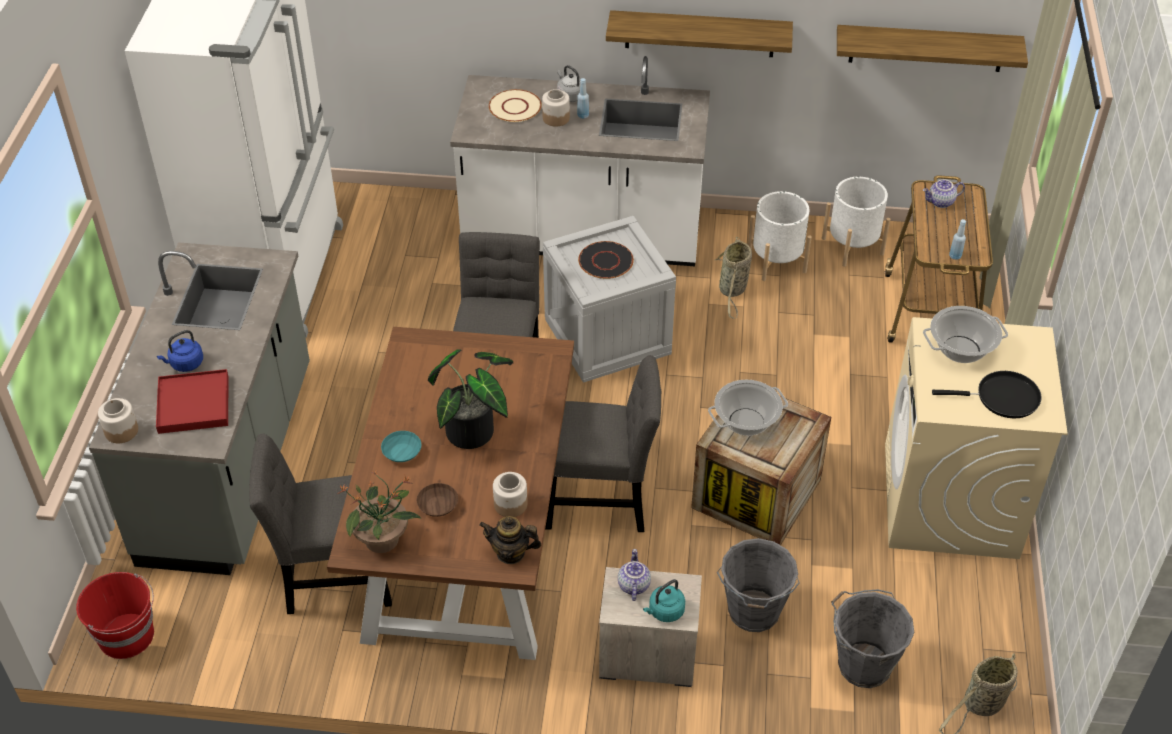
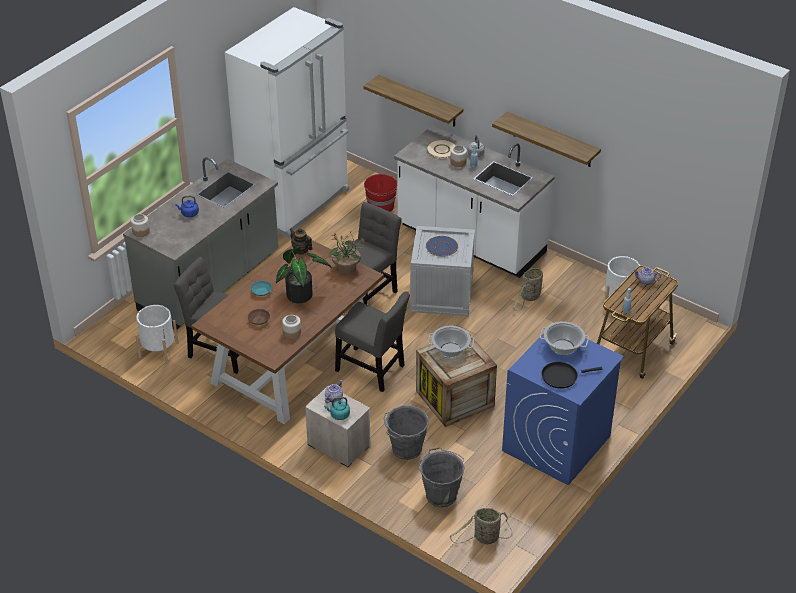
camera: 30 degrees right, 5 degrees down
red bucket [76,572,154,659] -> red bucket moved to [364,174,397,212]
red tray [156,369,229,434] -> none
potted plant [337,471,421,553] -> potted plant moved to [329,231,365,274]
teapot [479,516,541,564] -> teapot moved to [289,228,313,255]
black plate [578,241,634,279] -> blue plate [426,236,458,257]
white planter [748,191,812,281] -> white planter moved to [135,305,178,363]
shelf [837,25,1028,72] -> shelf moved to [363,75,463,127]
beige washing machine [885,317,1068,559] -> blue washing machine [502,333,624,486]
black frying pan [932,371,1042,418] -> black frying pan turned 135 degrees clockwise [541,362,603,389]

